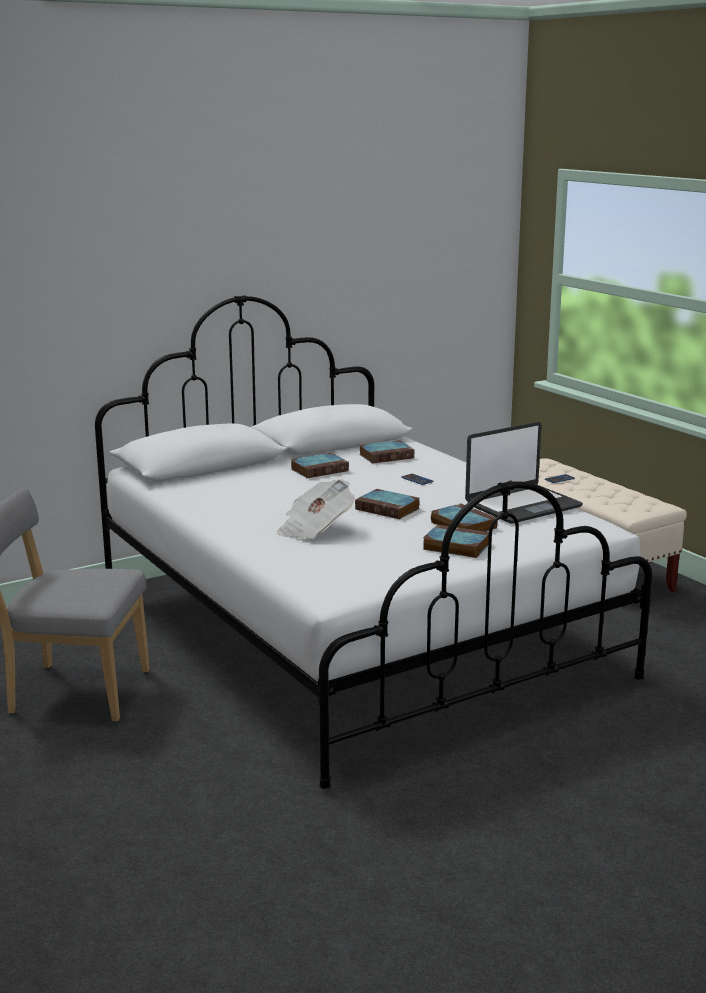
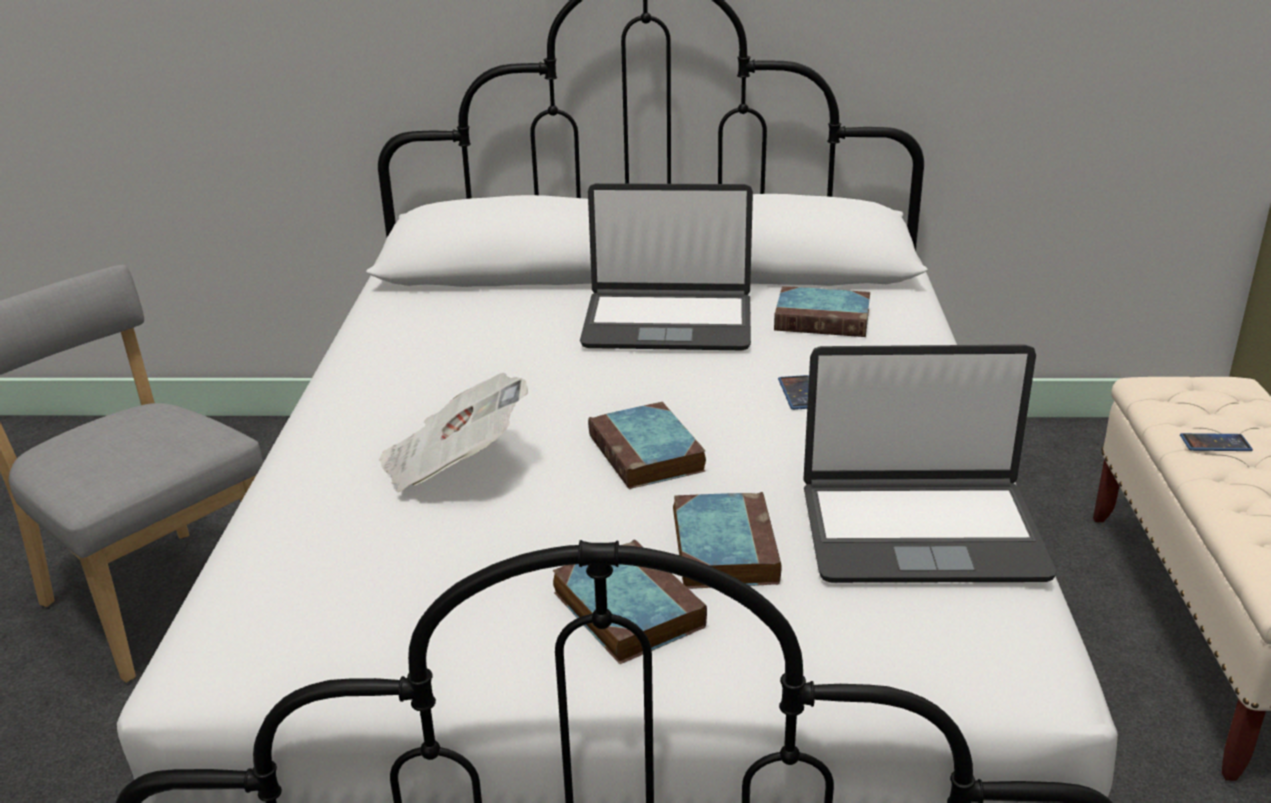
camera: 35 degrees right, 10 degrees up
book [290,453,349,478] -> laptop [580,183,753,350]

